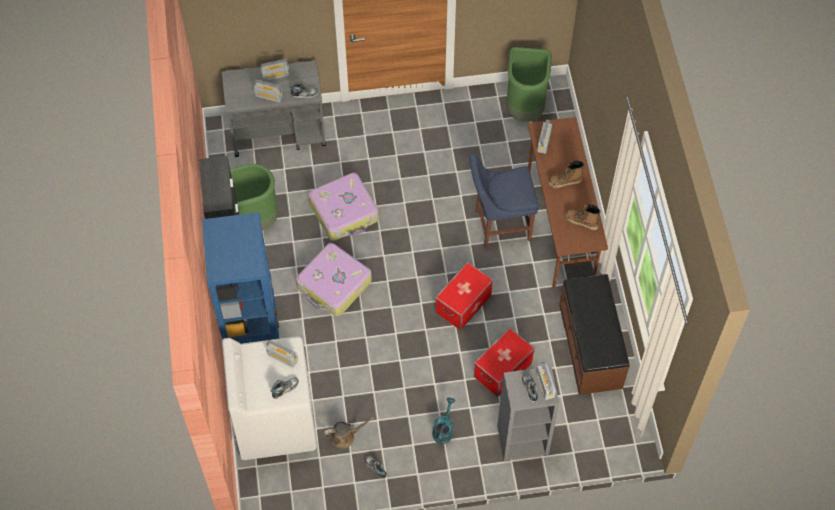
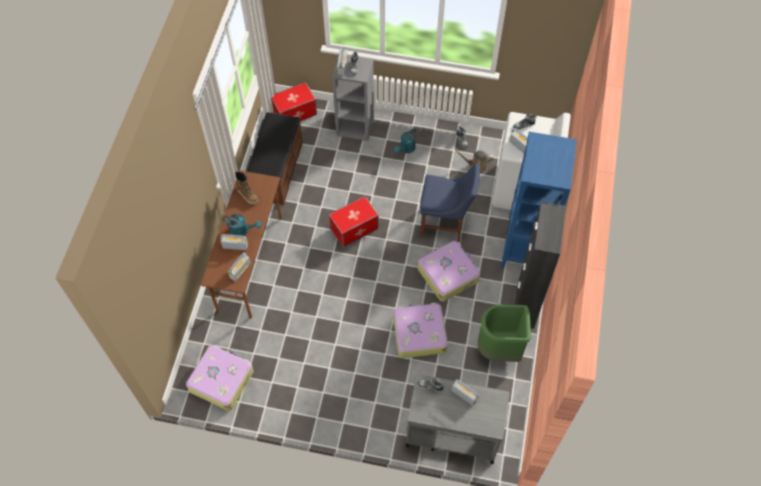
camera: 160 degrees left, 0 degrees up
radio [260,59,289,81] -> radio moved to [220,234,248,250]
blue chair [469,154,539,248] -> blue chair moved to [420,163,480,242]
storage box [474,328,535,397] -> storage box moved to [271,82,317,121]
green trash can [506,47,552,122] -> suitcase [186,345,254,411]
boot [548,160,585,188] -> turquoise watering can [223,214,261,236]

